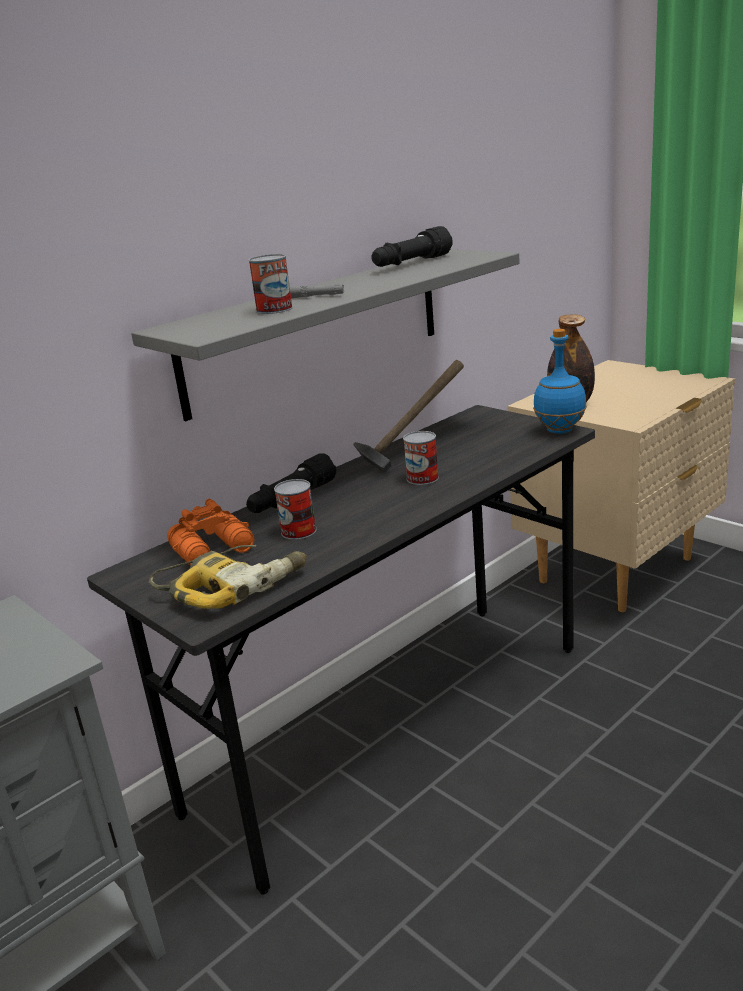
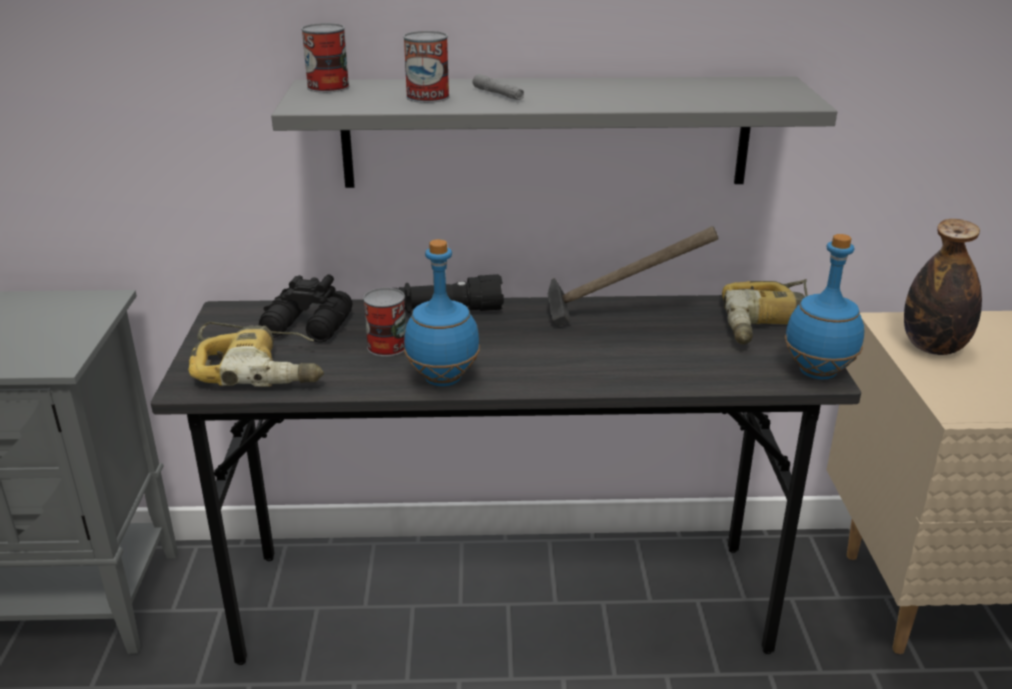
camera: 40 degrees right, 5 degrees up
orange binoculars [167,499,254,565] -> black binoculars [259,274,353,342]
black flashlight [371,226,453,267] -> none
can [403,431,439,485] -> can moved to [301,23,349,93]
none -> blue bottle [404,239,480,386]
none -> power drill [722,279,808,344]

